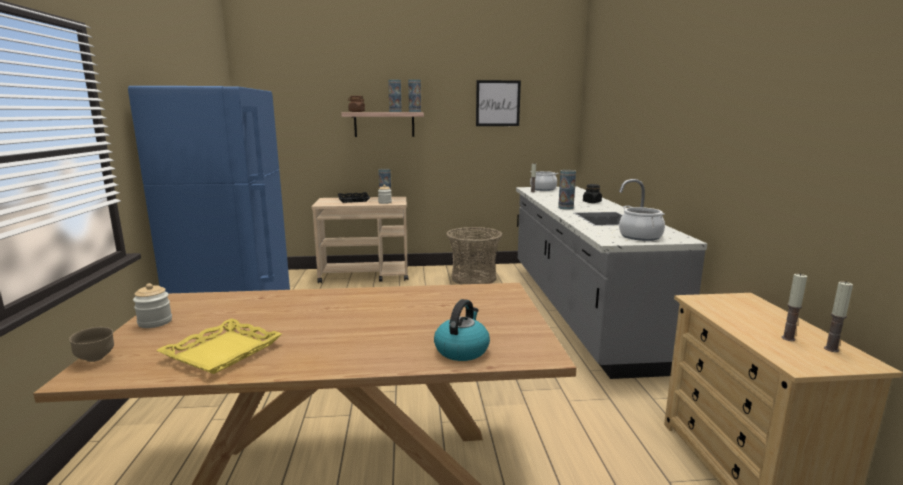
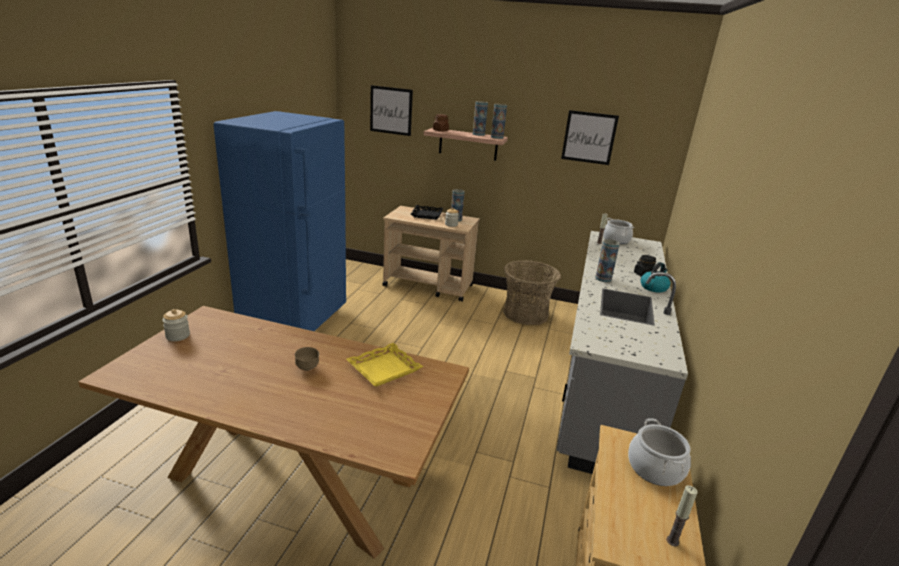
camera: 20 degrees right, 10 degrees up
brown bowl [69,327,114,362] -> brown bowl moved to [295,347,319,371]
yellow tray [156,318,282,374] -> yellow tray moved to [346,343,423,387]
kettle [434,299,490,361] -> kettle moved to [641,262,670,293]
cooking pot [619,206,665,241] -> cooking pot moved to [628,418,691,486]
candle [782,273,807,341] -> none
none -> picture [370,85,413,136]

